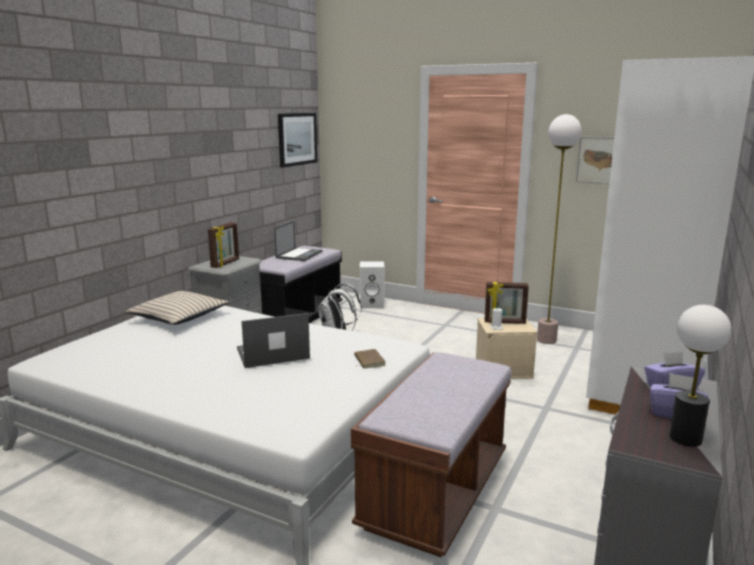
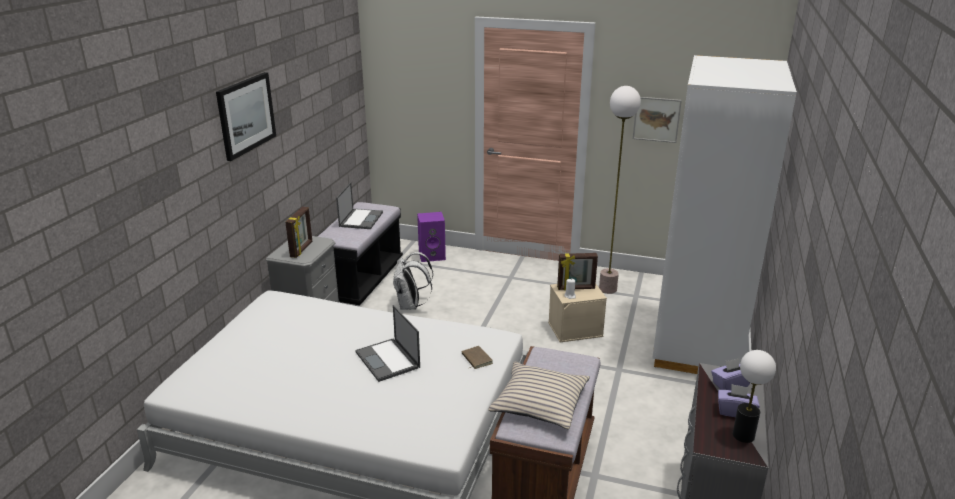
camera: 10 degrees left, 10 degrees up
beige pillow [125,291,229,325] -> beige pillow moved to [488,362,590,429]
laptop [237,313,310,368] -> laptop turned 90 degrees counterclockwise [355,305,420,382]
picture [278,113,317,168] -> picture moved to [216,72,276,161]
white speaker [360,261,384,309] -> purple speaker [417,212,446,262]

